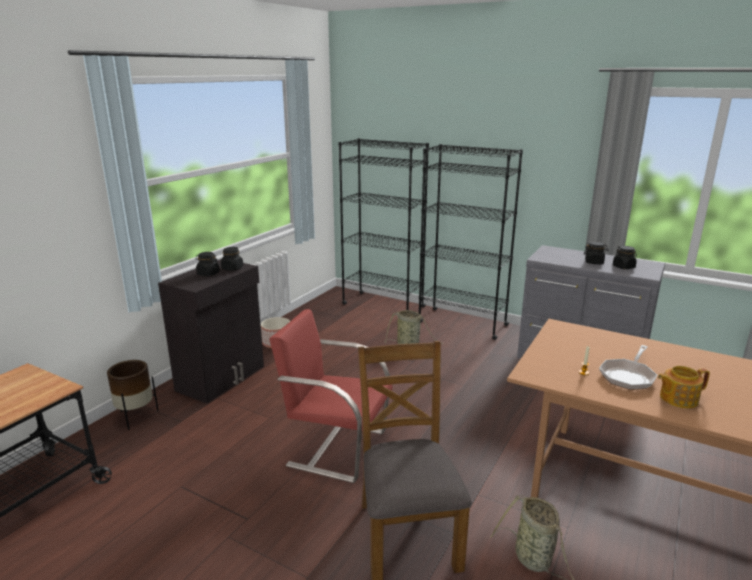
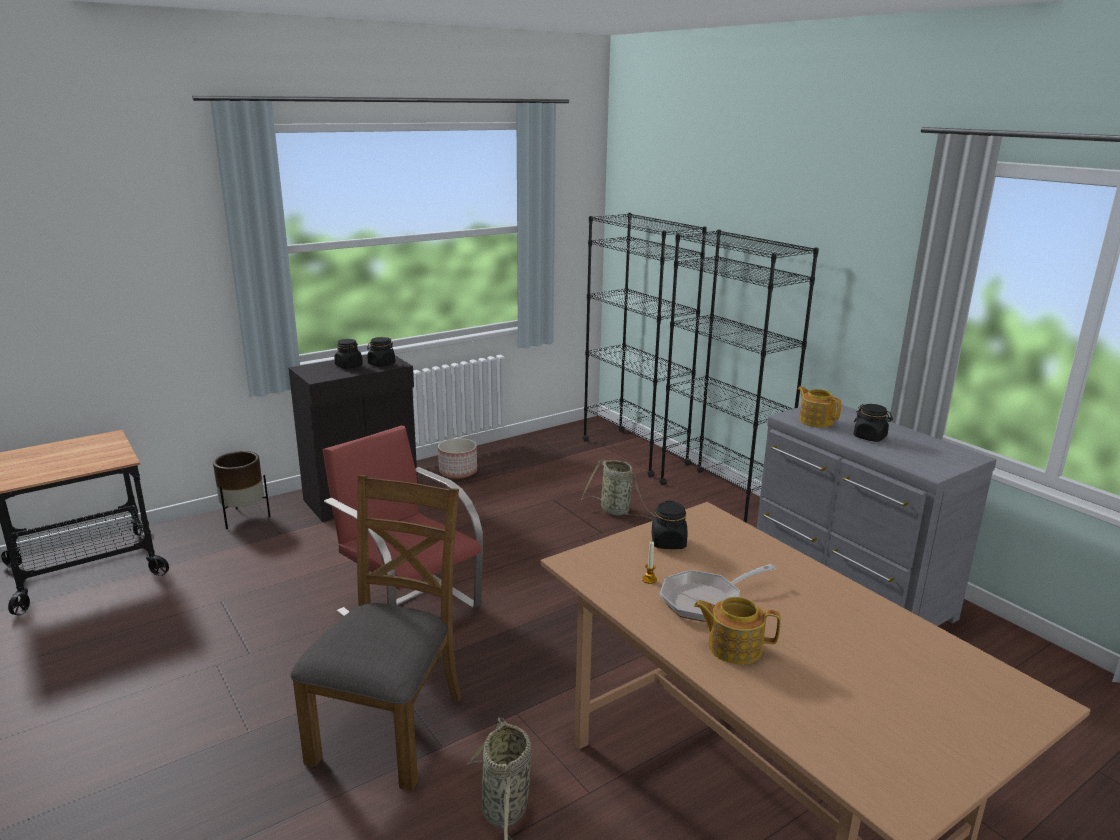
camera: 25 degrees right, 0 degrees up
black jar [613,246,637,269] -> black jar moved to [652,501,688,549]
none -> teapot [797,386,842,428]

